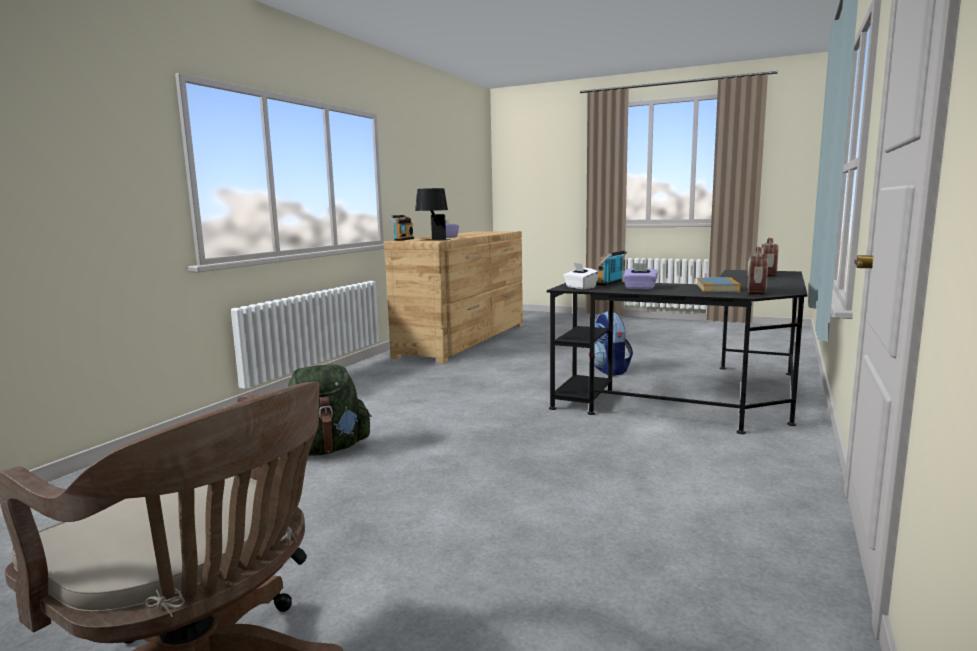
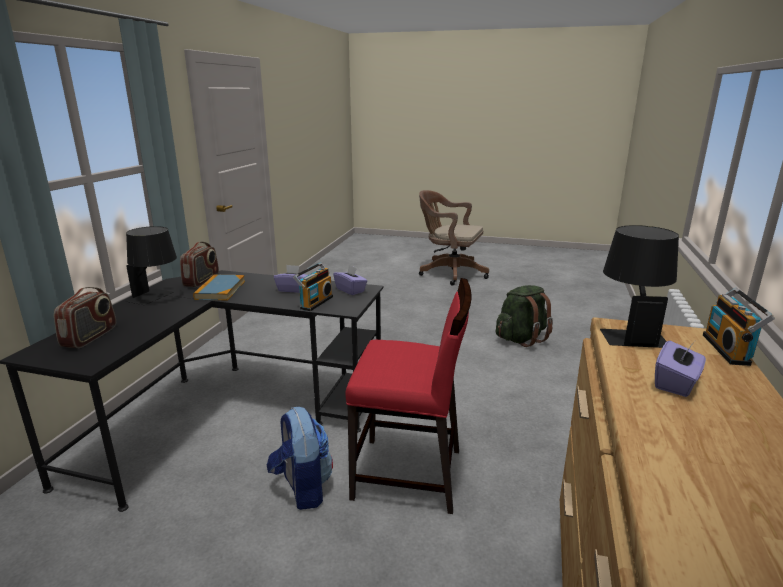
camera: 170 degrees right, 10 degrees up
white tissue box [563,263,598,289] -> purple tissue box [333,265,368,295]
none -> black table lamp [126,226,177,305]
none -> red chair [345,278,472,514]

